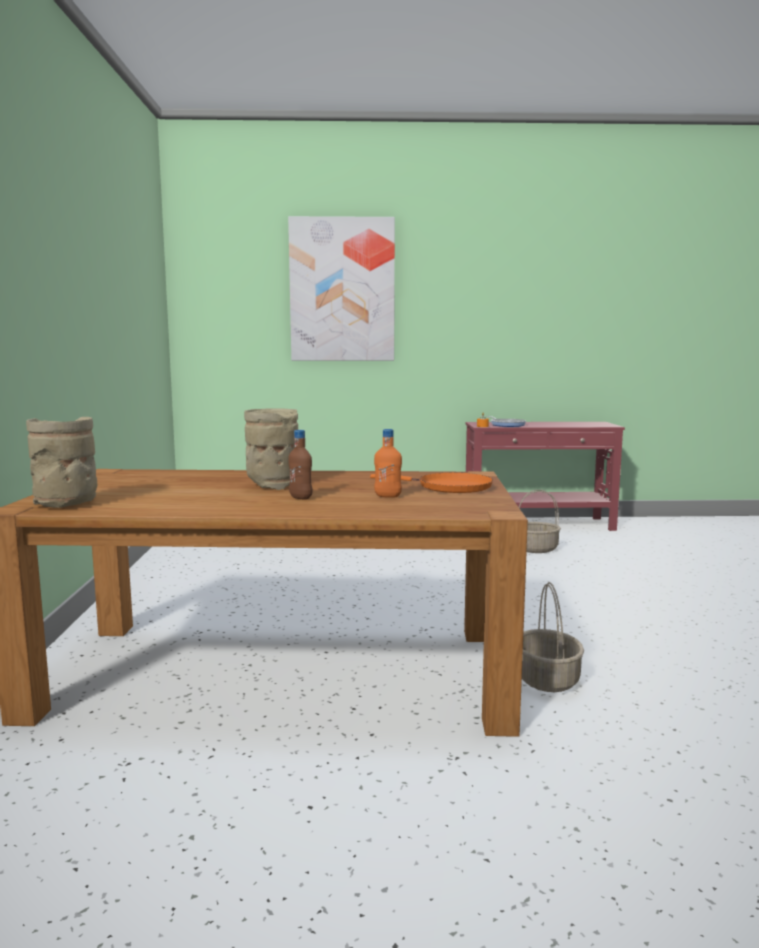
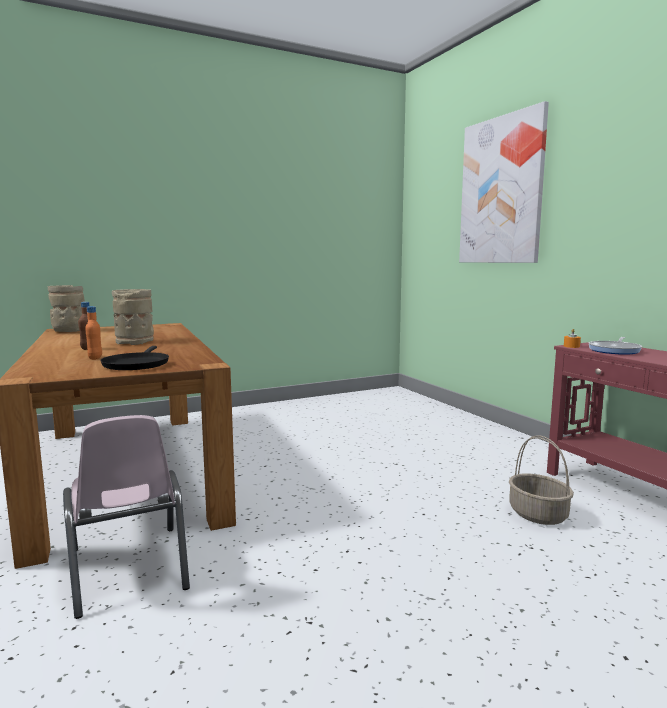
camera: 65 degrees right, 0 degrees up
orange frying pan [370,473,493,493] -> black frying pan [100,346,169,370]
basket [522,582,584,692] -> pink chair [63,415,190,619]

